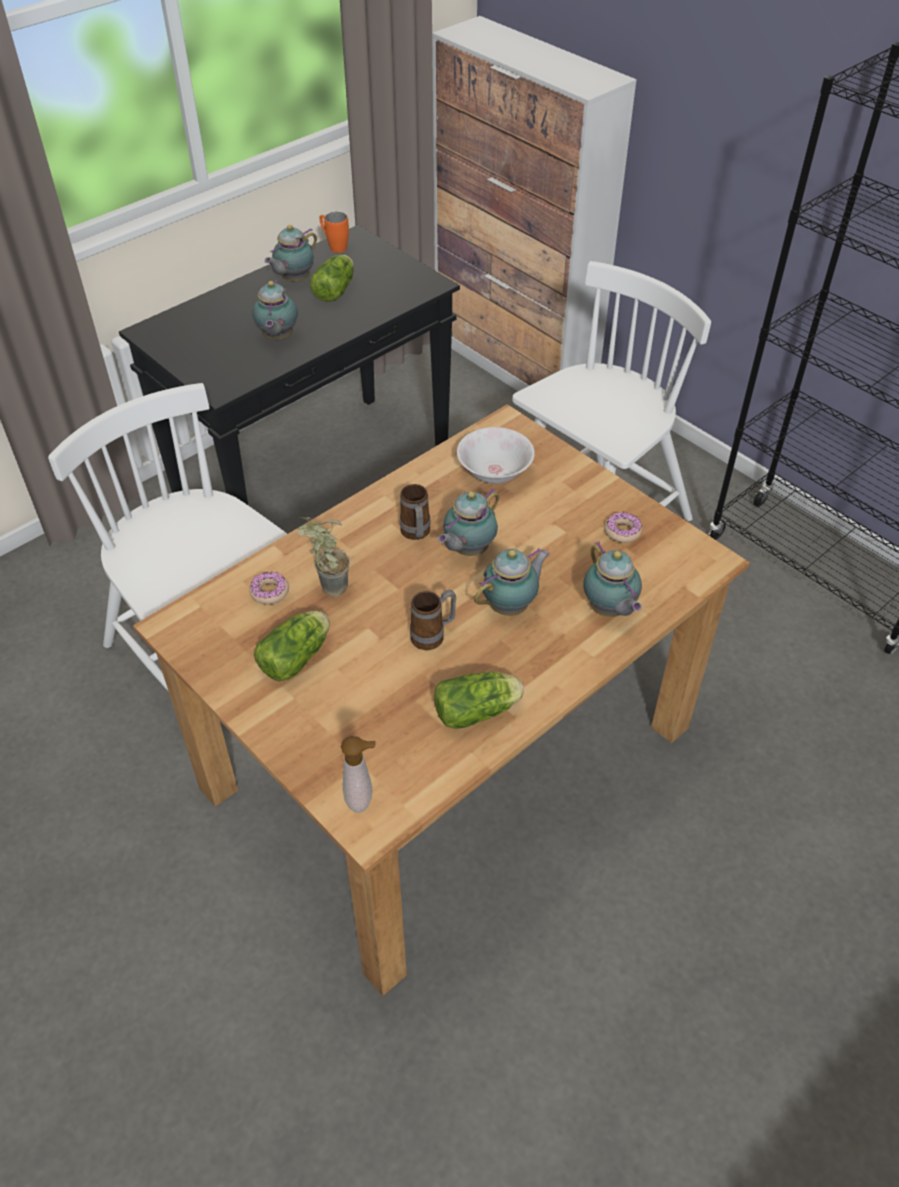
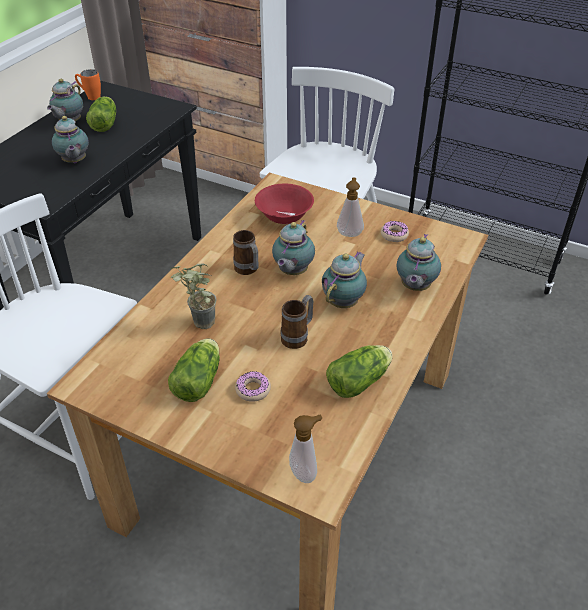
camera: 20 degrees left, 5 degrees down
donut [249,572,289,605] -> donut moved to [235,372,271,402]
white bowl [457,427,535,484] -> red bowl [255,184,314,224]
teapot [583,541,642,617] -> teapot turned 60 degrees clockwise [397,234,441,291]
none -> soap dispenser [337,178,364,237]

